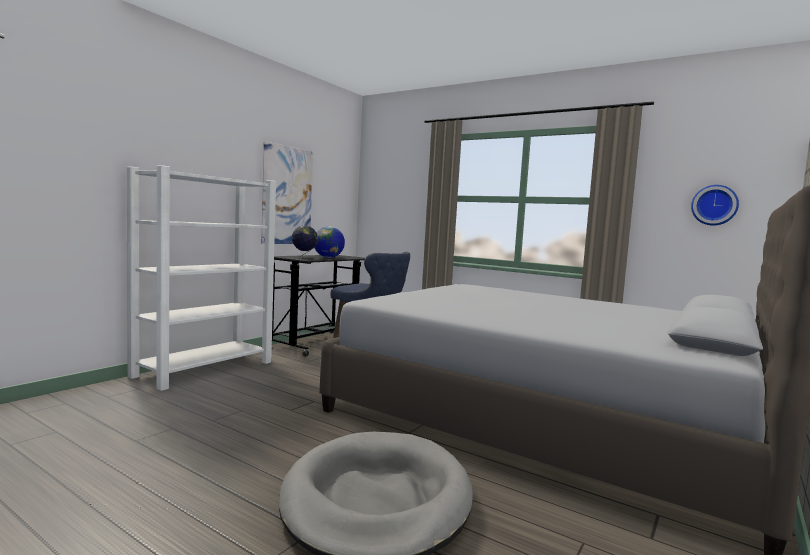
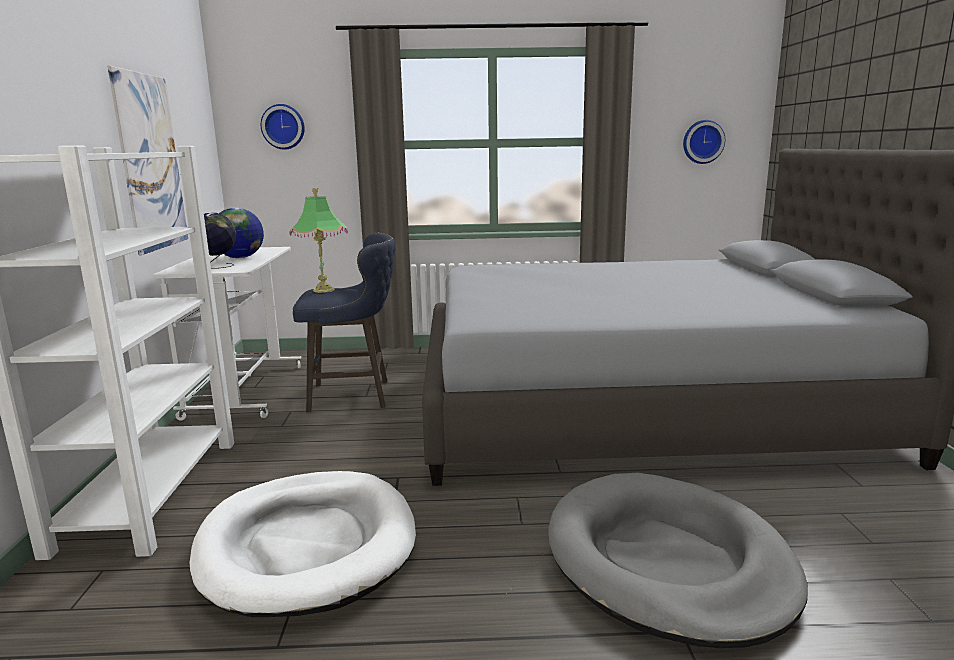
camera: 35 degrees left, 10 degrees up
black desk [272,255,365,357] -> white desk [154,247,302,421]
none -> white dog bed [190,471,416,617]
none -> wall clock [261,104,305,150]
none -> table lamp [289,188,348,293]

